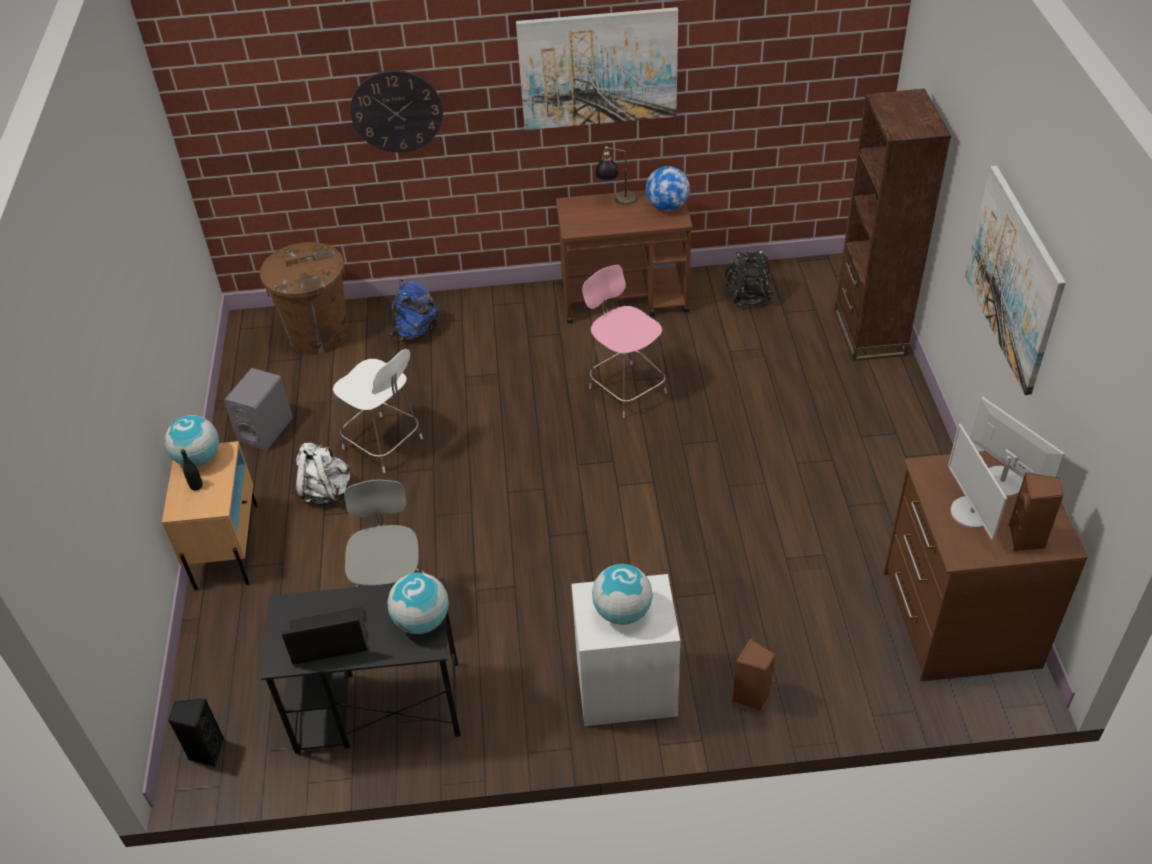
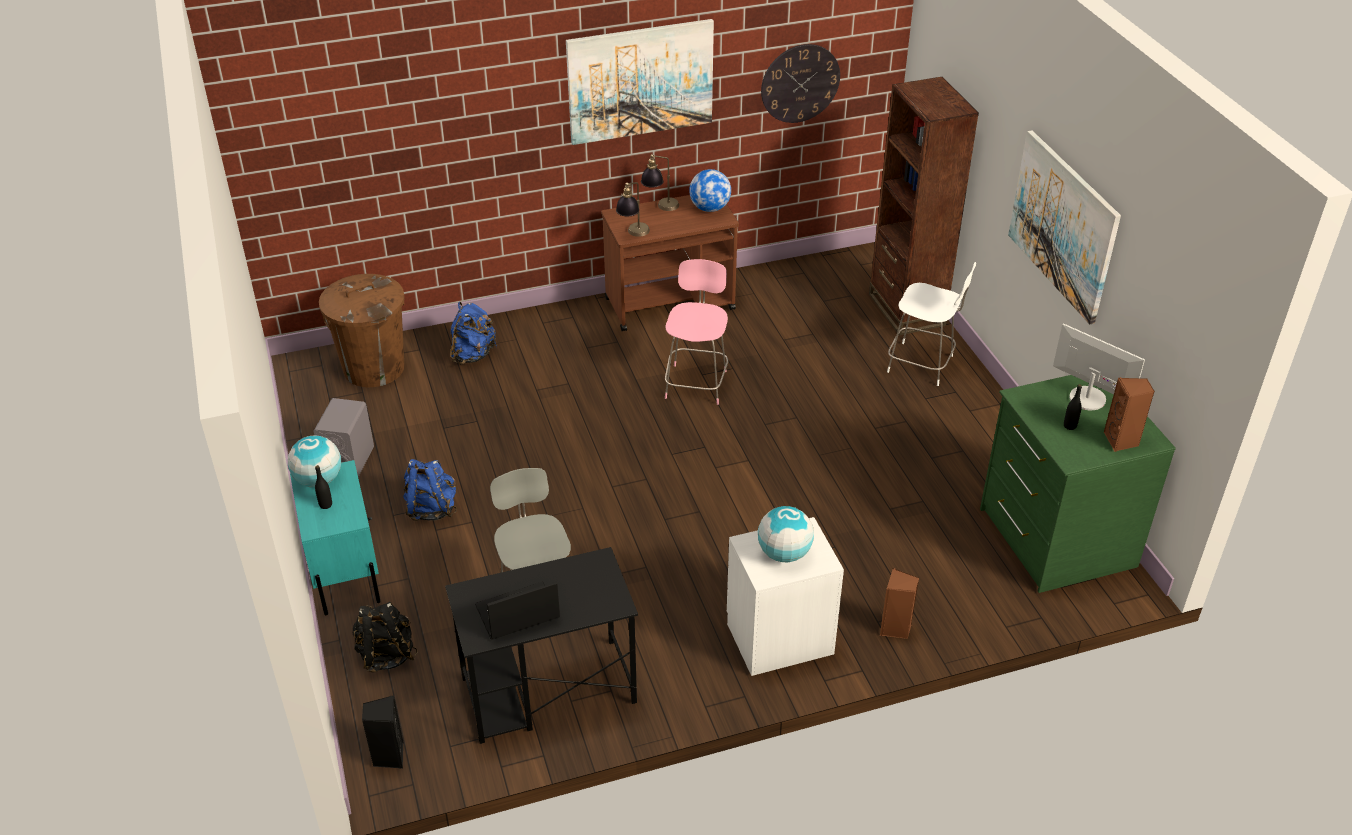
camera: 15 degrees left, 5 degrees down
beige nightstand [162,441,258,590] -> turquoise nightstand [290,460,381,615]
white backpack [296,443,351,505] -> blue backpack [403,459,457,521]
white chair [333,349,423,473] -> white chair moved to [887,262,976,386]
wall clock [350,70,443,152] -> wall clock moved to [761,44,840,123]
globe [387,573,449,634] -> none
pink chair [582,265,667,418] -> pink chair turned 60 degrees clockwise [665,259,728,405]
black backpack [725,250,775,306] -> black backpack moved to [353,602,418,673]
brown dresser [884,451,1088,682] -> green dresser [980,375,1176,593]
monitor [948,424,1007,541] -> black bottle [1064,384,1082,430]
none -> table lamp [616,182,650,237]

